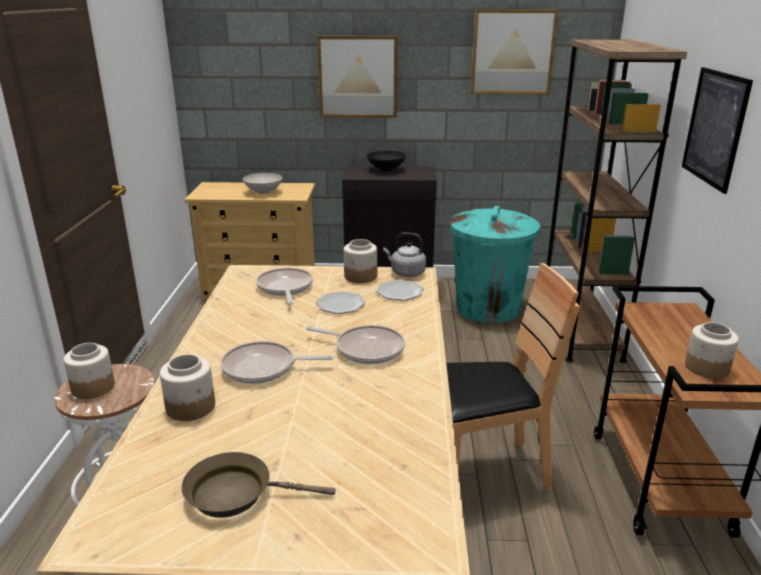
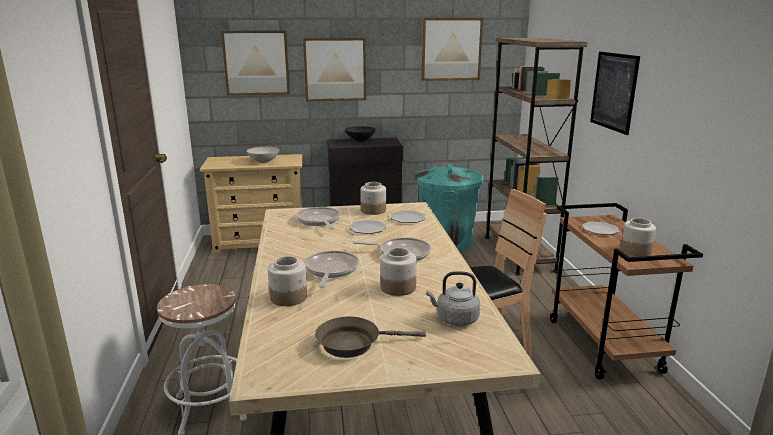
camera: 10 degrees left, 5 degrees down
jar [64,343,115,399] -> jar moved to [380,248,417,296]
frying pan [220,341,333,384] -> frying pan turned 105 degrees clockwise [305,250,359,288]
grey kettle [383,232,426,277] -> grey kettle moved to [426,271,480,326]
none -> picture [221,30,290,96]
none -> plate [582,222,620,235]

